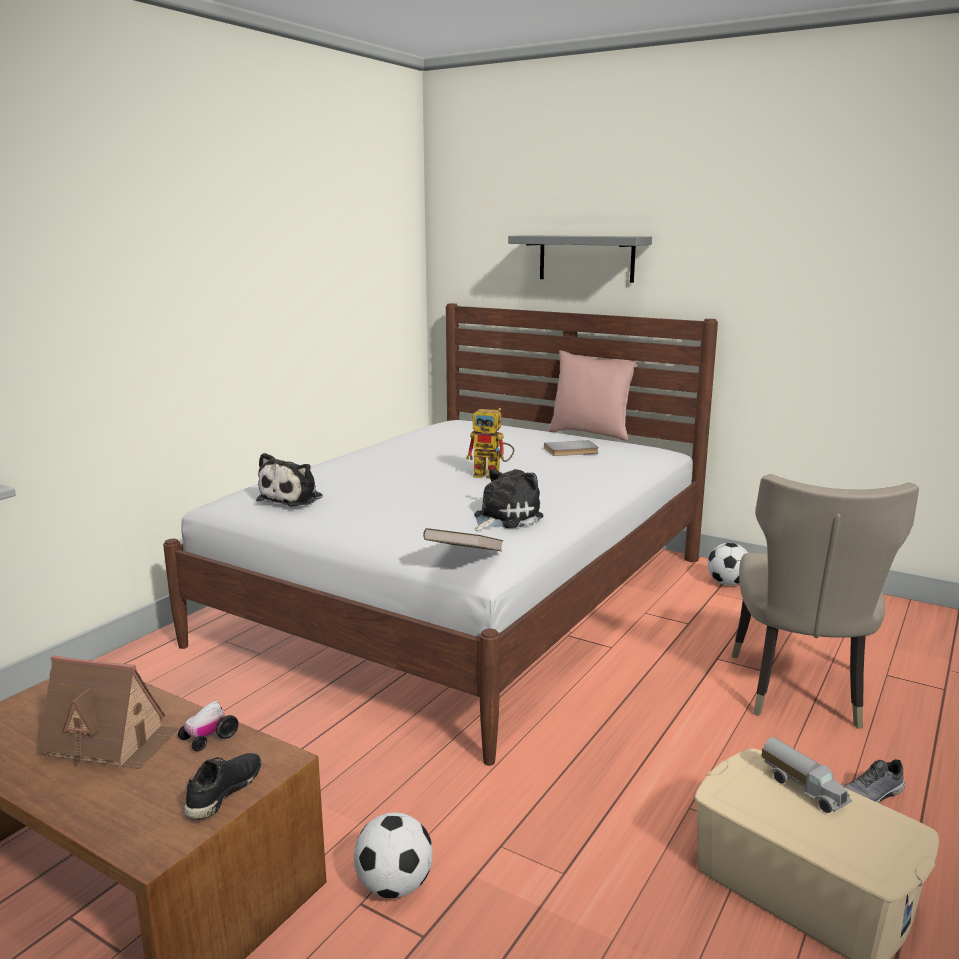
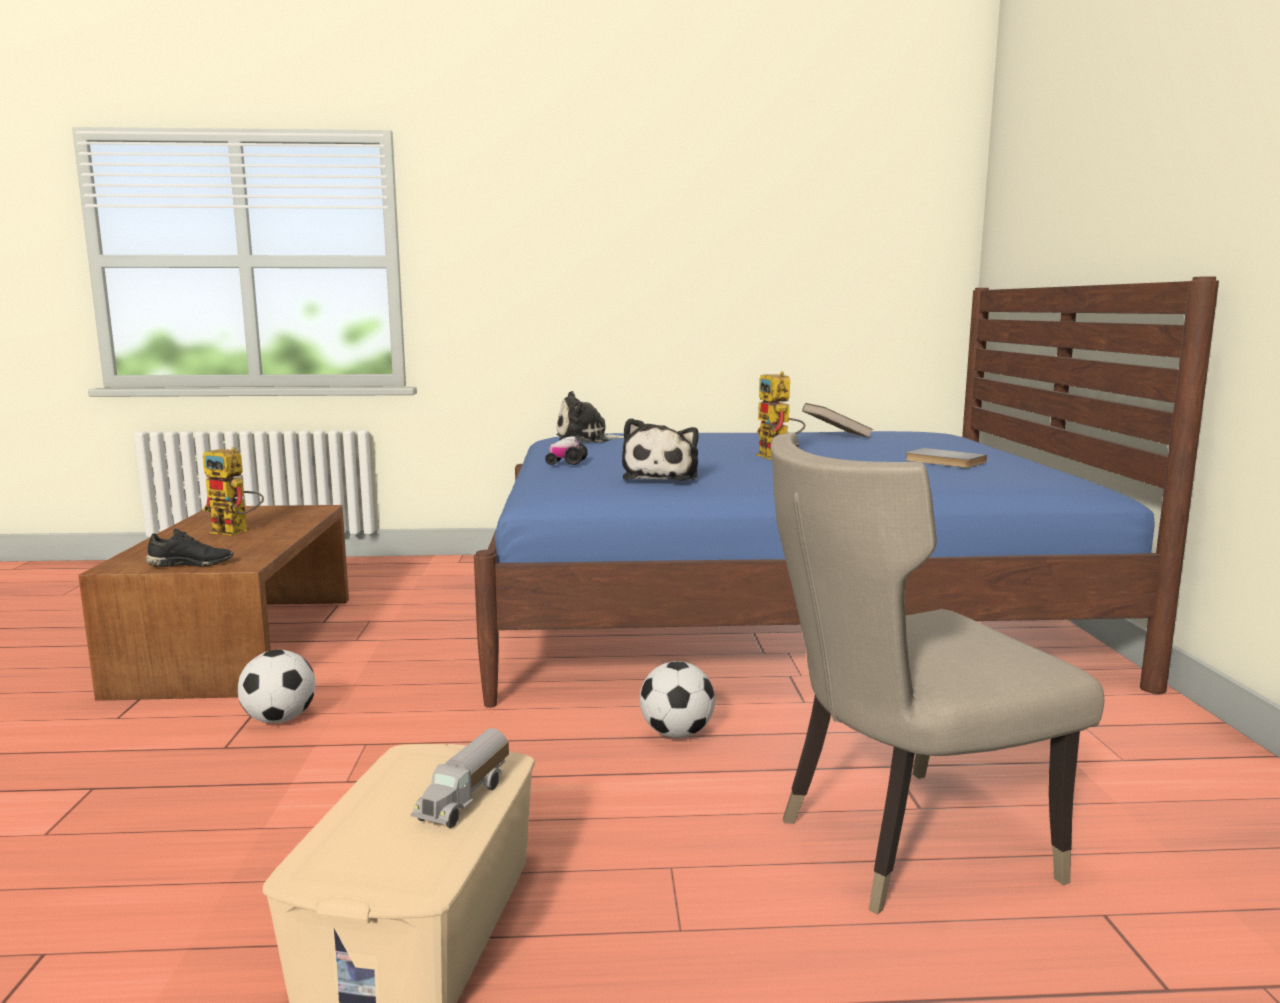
camera: 55 degrees right, 5 degrees down
toy house [37,655,178,769] -> toy robot [203,447,264,536]
white bed [163,303,718,766] -> blue bed [474,276,1219,708]
toy car [178,701,239,752] -> toy car moved to [545,436,588,465]
brown book [423,528,504,551] -> brown book moved to [802,403,873,438]
plush toy [474,469,544,531] -> plush toy turned 90 degrees clockwise [622,418,699,480]
grey shelf [508,235,652,283] -> none
pink pillow [548,350,639,441] -> none
football [707,543,748,586] -> football moved to [640,661,715,738]
grey shoe [843,759,905,803] -> none

